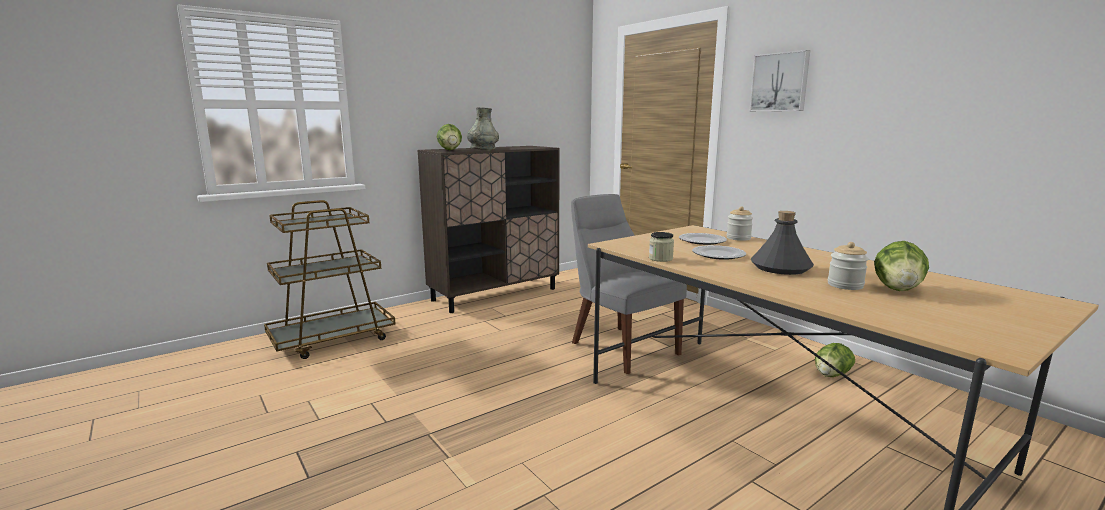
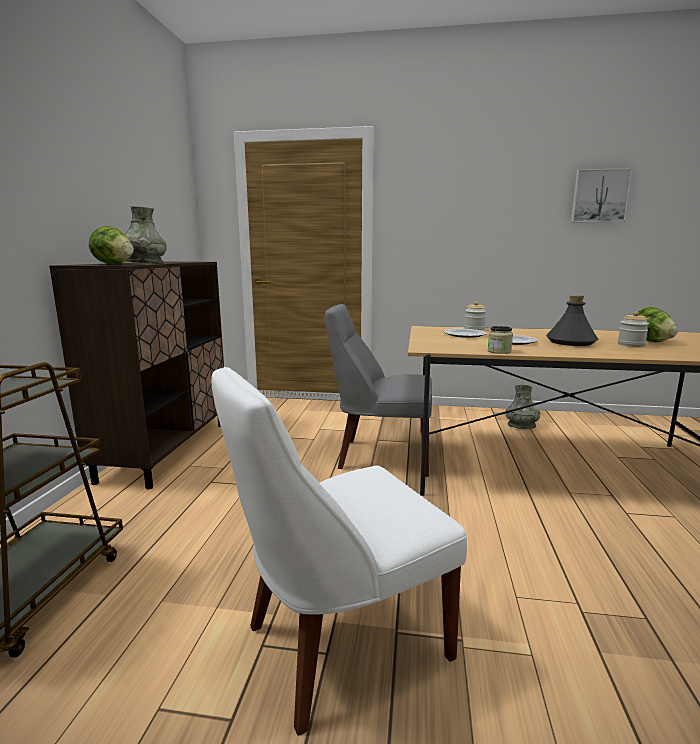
camera: 45 degrees left, 0 degrees up
picture [749,50,810,111] -> picture moved to [571,168,633,222]
lettuce [815,343,855,377] -> grey vase [505,385,540,429]
none -> white chair [211,367,467,736]

